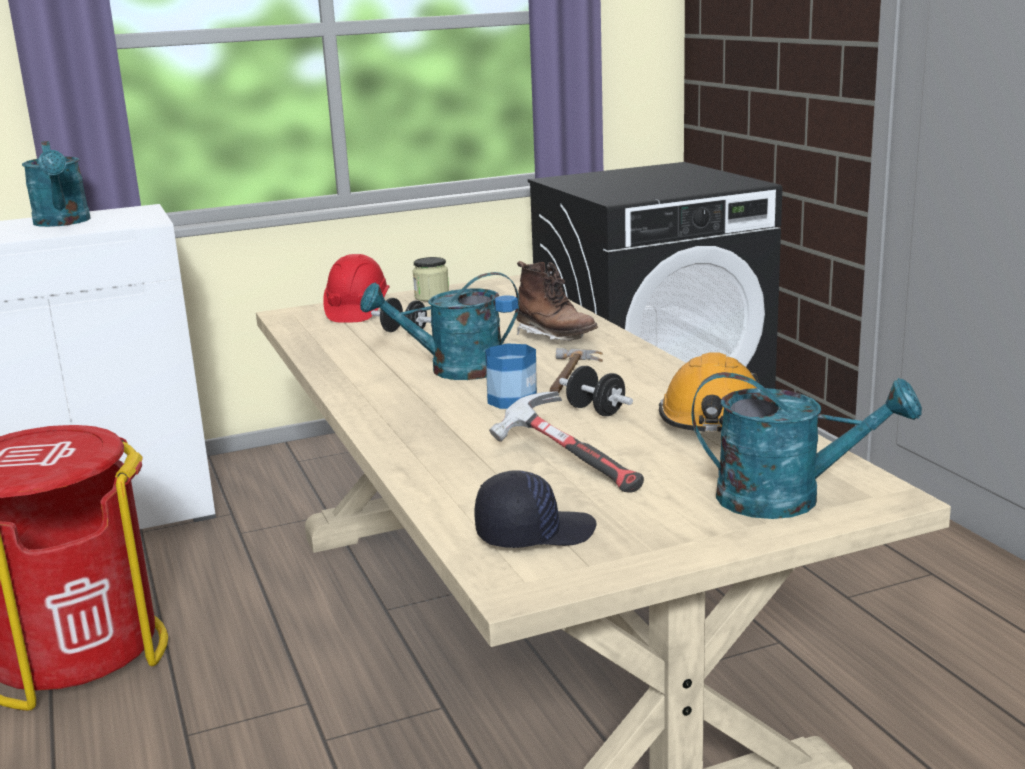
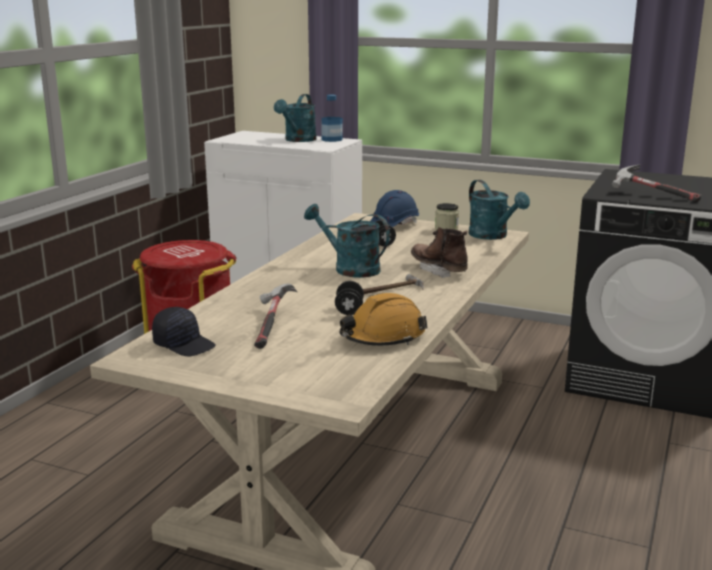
camera: 45 degrees right, 0 degrees up
red hard hat [323,254,390,323] -> blue hard hat [371,190,419,227]
bottle [485,295,537,409] -> bottle moved to [322,95,343,142]
brown boot [516,261,598,341] -> brown boot turned 135 degrees clockwise [411,227,468,278]
turquoise watering can [691,372,922,519] -> turquoise watering can moved to [468,180,530,240]
none -> hammer [611,165,701,202]

